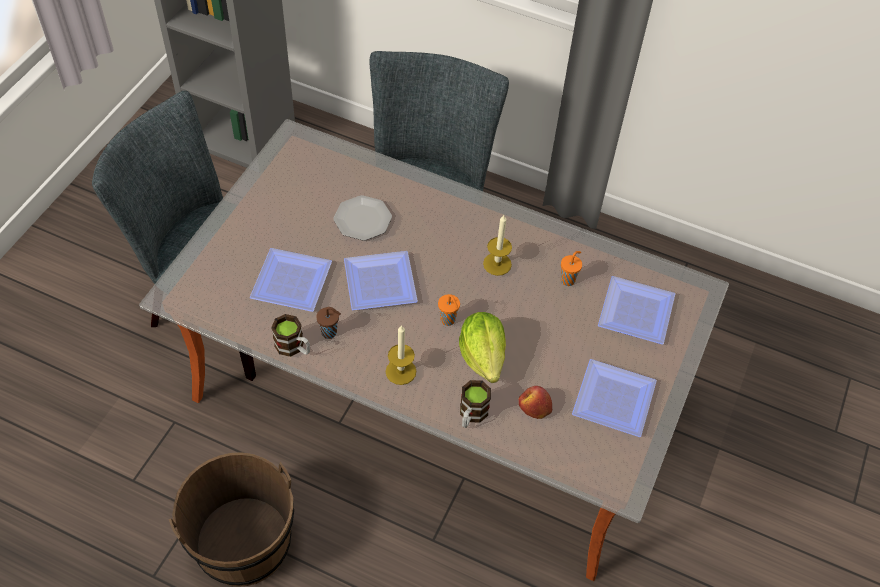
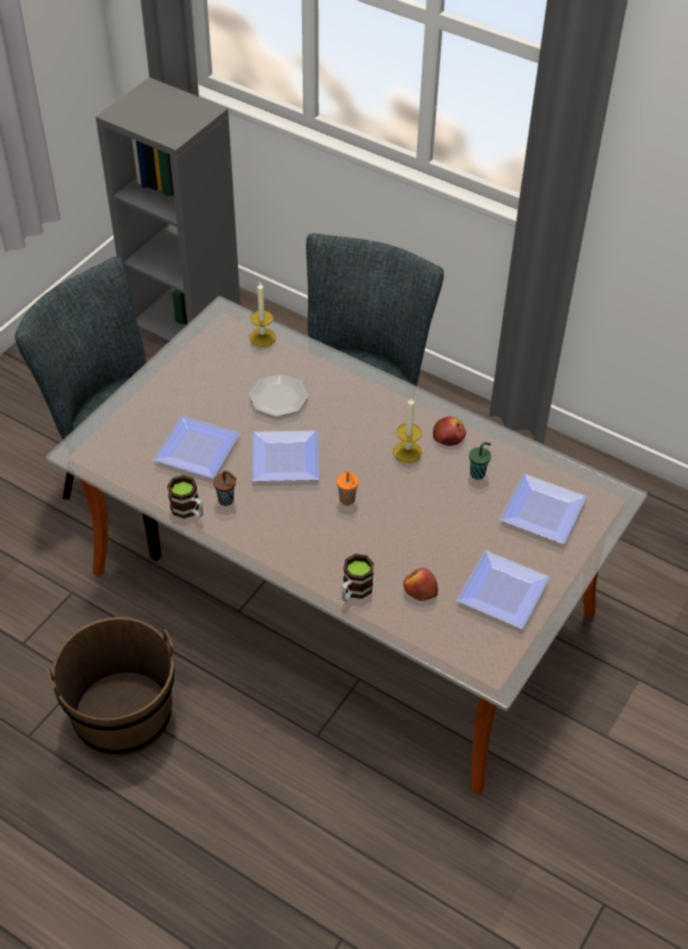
camera: 10 degrees right, 5 degrees down
candle [386,325,416,385] -> candle moved to [249,282,276,347]
lettuce [459,312,506,383] -> none
orange cup [561,251,582,286] -> green cup [469,442,491,480]
none -> apple [433,417,466,446]

